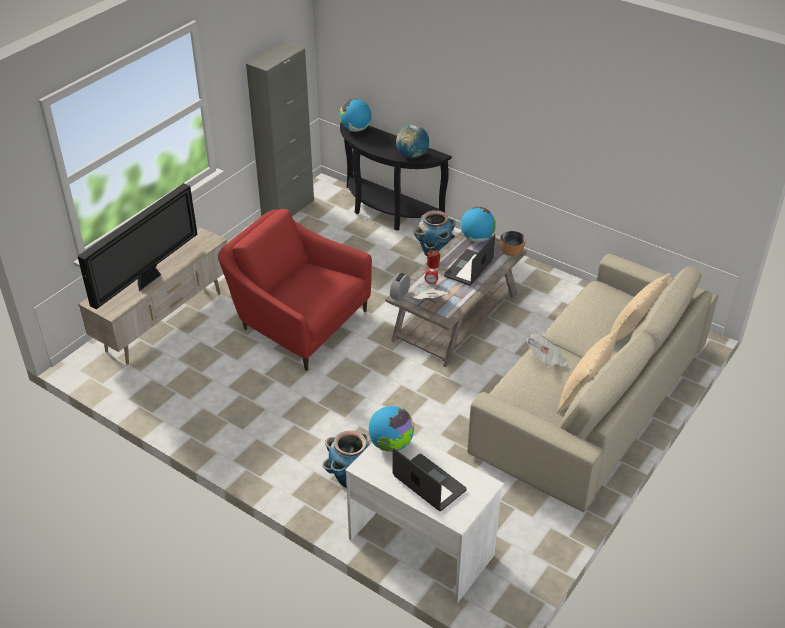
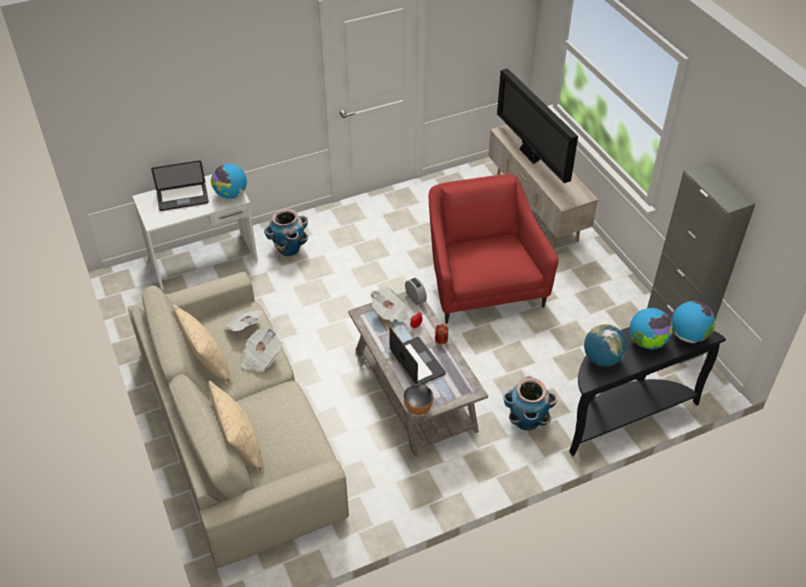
camera: 120 degrees right, 5 degrees up
red armchair [218,209,372,371] -> red armchair turned 75 degrees counterclockwise [429,174,559,324]
globe [460,207,496,242] -> globe moved to [630,308,673,350]
none -> newspaper [225,310,263,331]

